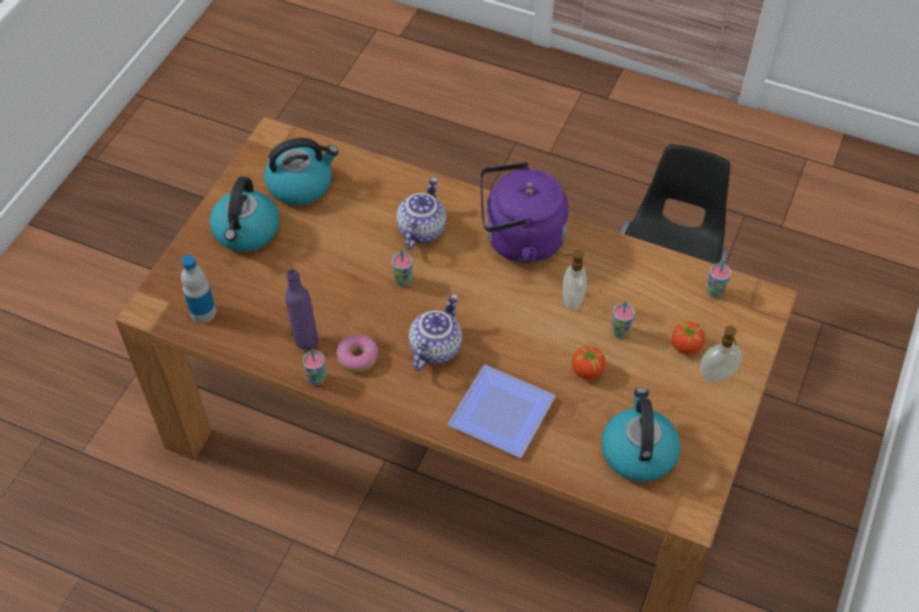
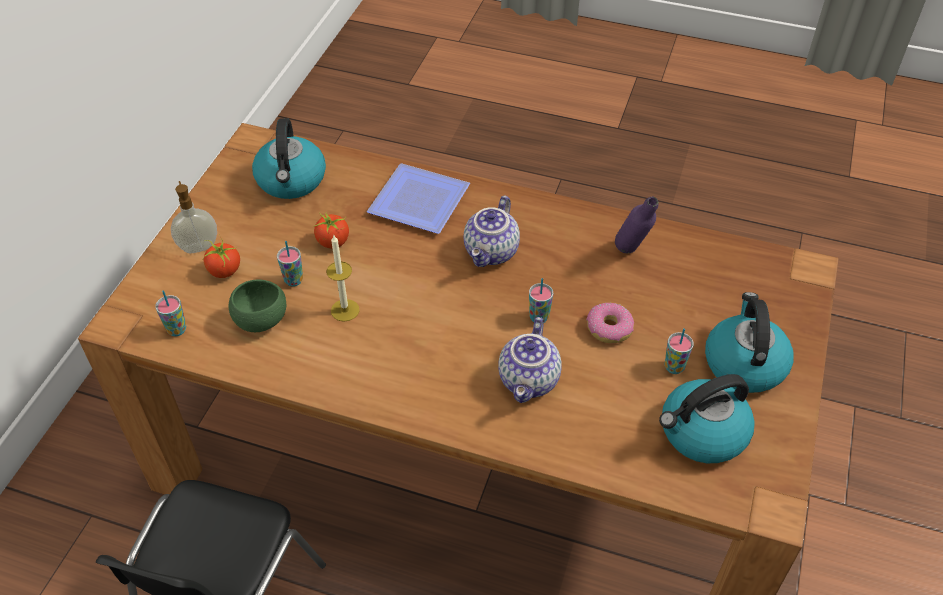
camera: 175 degrees right, 5 degrees down
bottle [181,255,216,323] -> none
cup [303,349,326,385] -> cup moved to [665,328,694,374]
donut [336,334,378,372] -> donut moved to [586,302,634,343]
purple kettle [480,162,569,263] -> none
soap dispenser [563,250,587,310] -> candle [326,234,360,322]
none -> green bowl [229,280,286,332]

